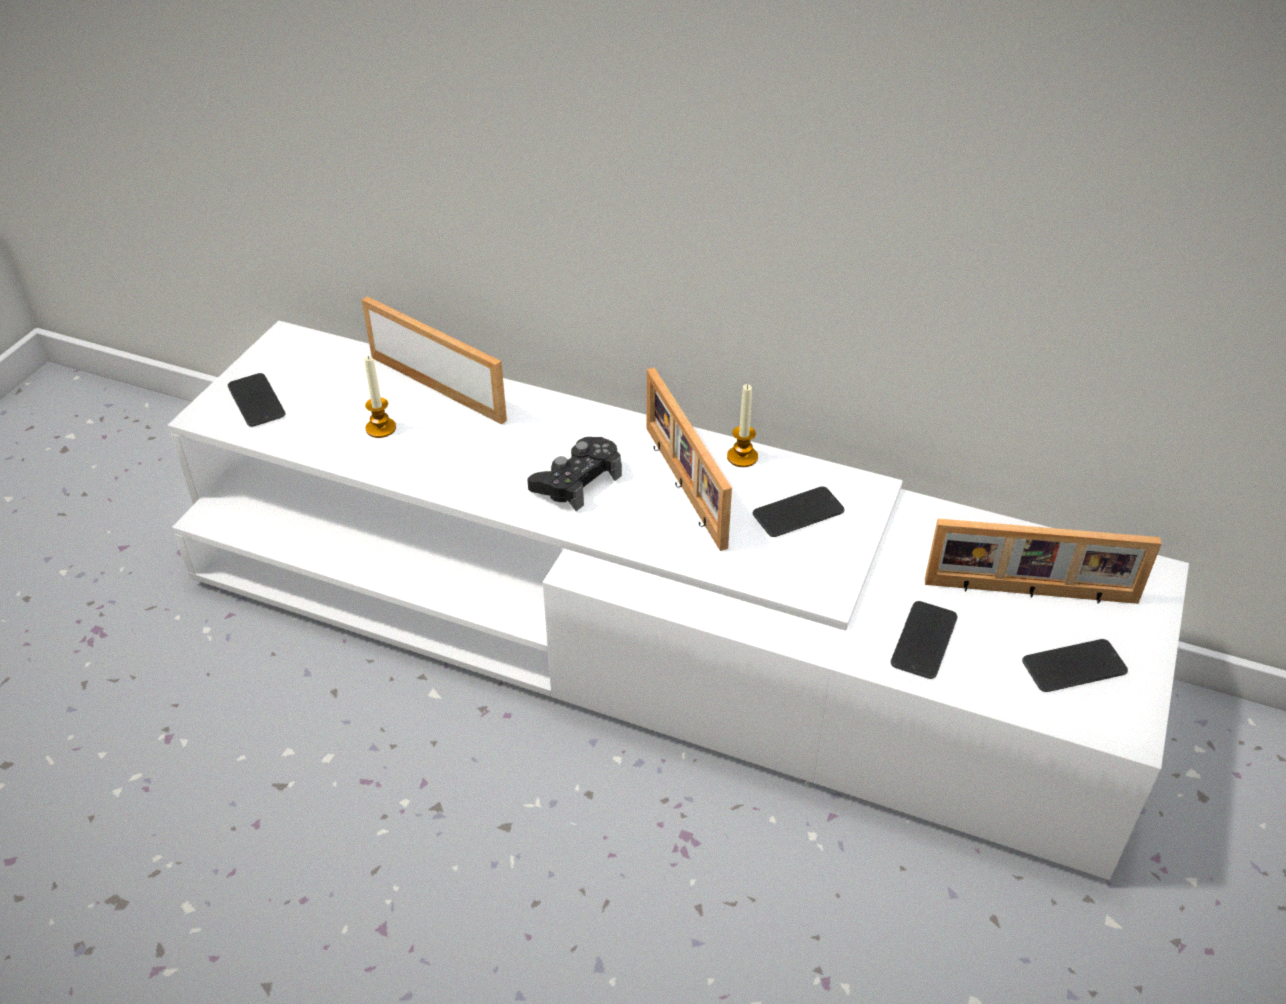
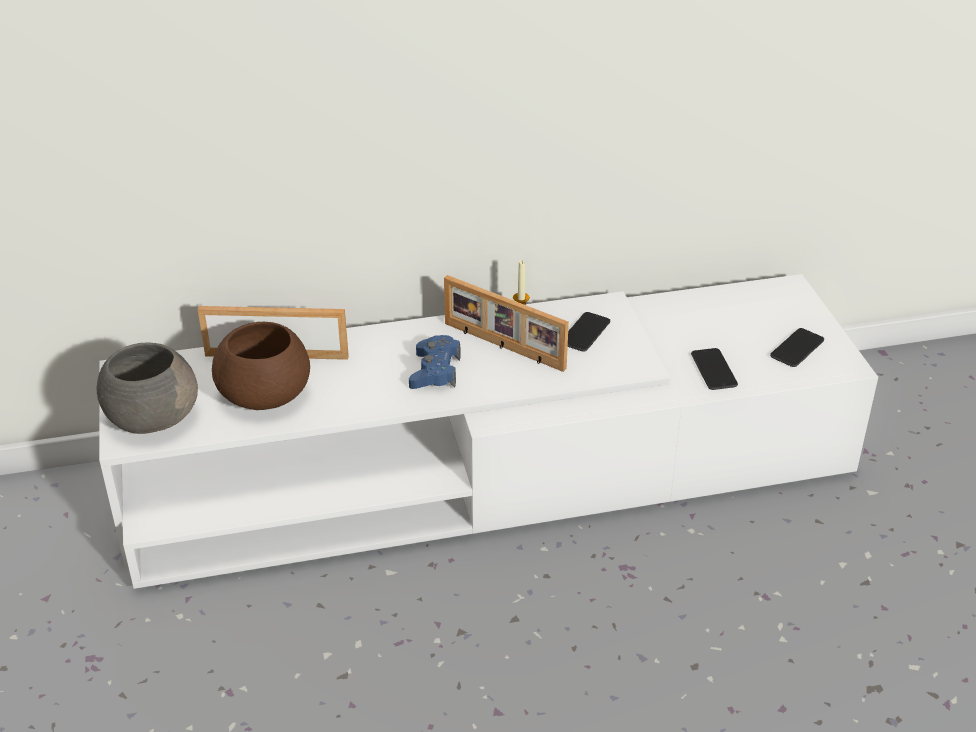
camera: 35 degrees left, 5 degrees down
phone [228,373,285,427] -> grey bowl [97,342,198,434]
candle [364,356,396,438] -> brown bowl [212,322,310,410]
black game controller [527,437,622,511] -> blue game controller [409,335,461,389]
picture frame [925,518,1161,604] -> none

